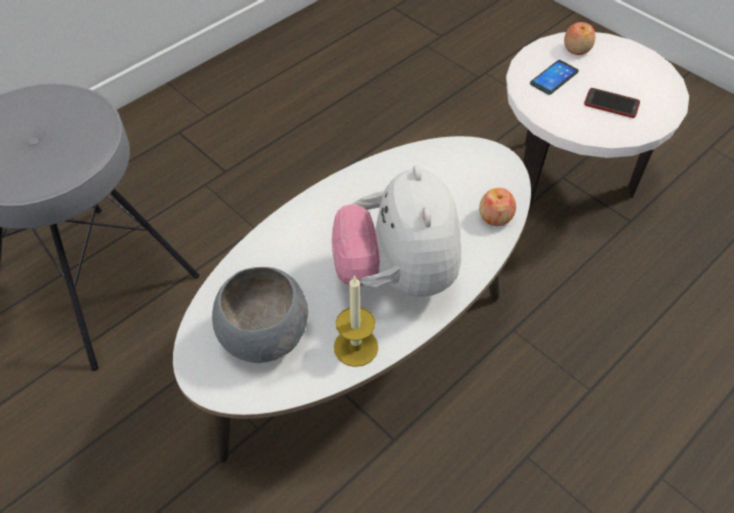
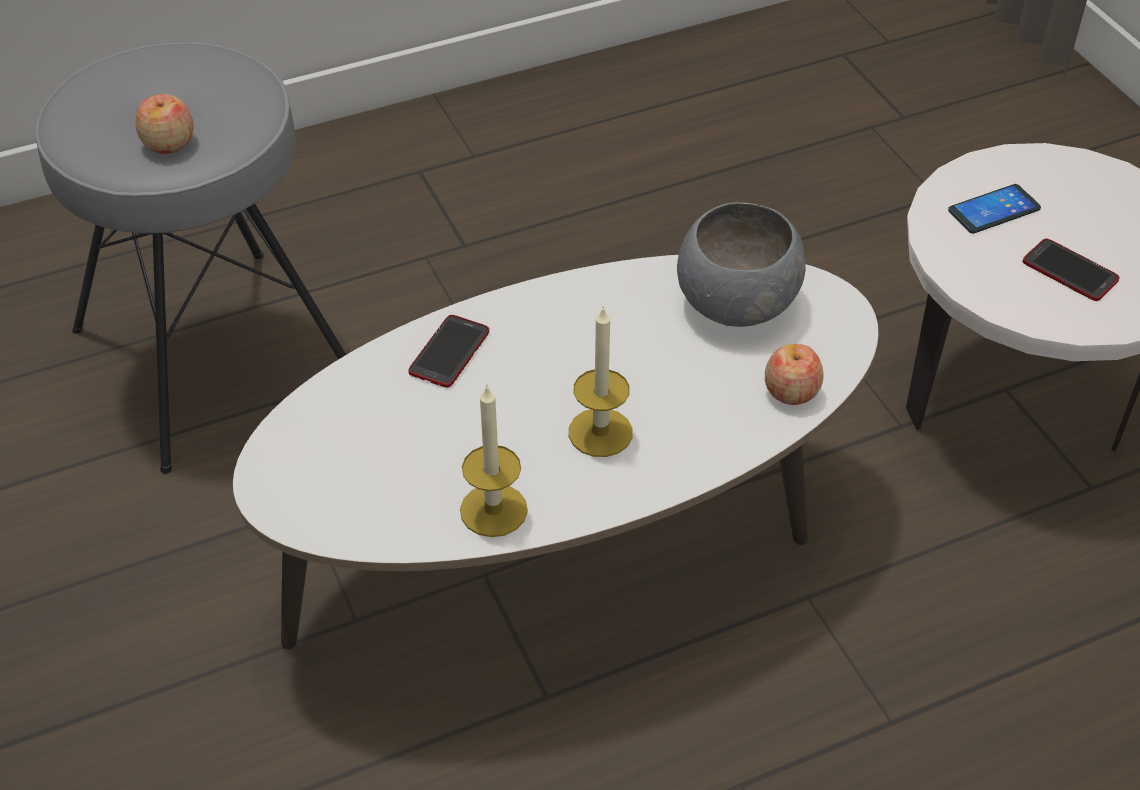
camera: 20 degrees right, 5 degrees down
grey bowl [212,267,308,363] -> grey bowl moved to [677,202,806,327]
plush toy [332,165,461,297] -> candle [569,306,633,457]
apple [564,22,595,55] -> apple moved to [136,94,193,154]
none -> phone [408,315,489,388]

